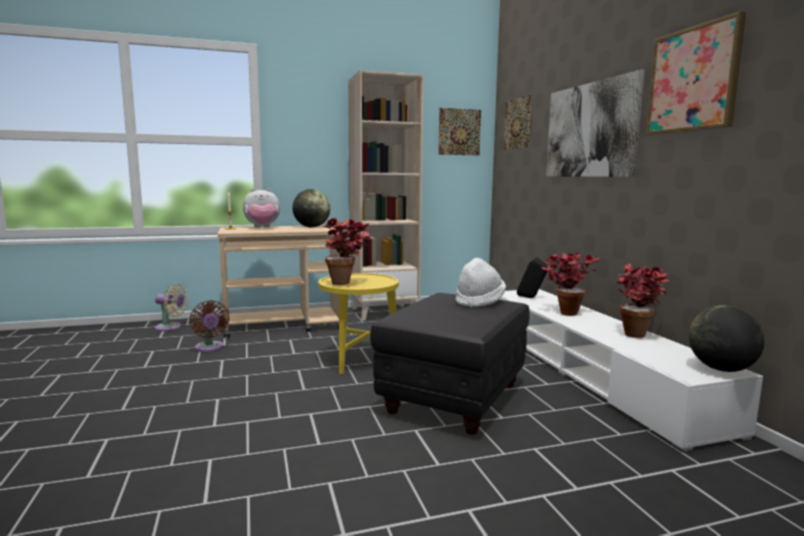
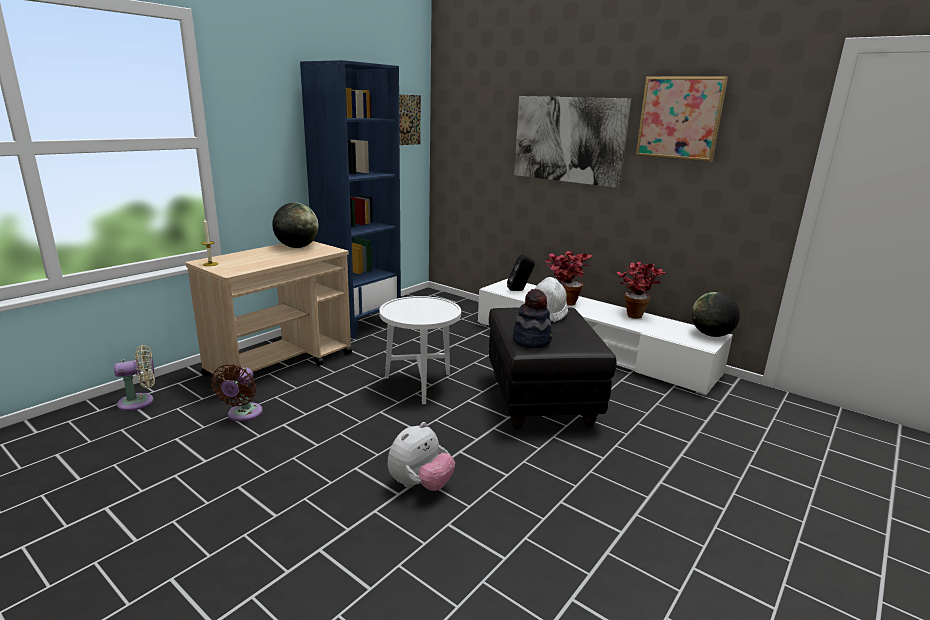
camera: 35 degrees left, 10 degrees up
brown fan [189,300,230,352] -> brown fan turned 75 degrees clockwise [211,364,263,421]
plush toy [243,189,280,227] -> plush toy moved to [388,422,455,491]
yellow side table [318,273,399,374] -> white side table [379,296,461,404]
potted plant [320,217,370,285] -> none
beige bookcase [348,70,424,321] -> blue bookcase [300,60,401,338]
picture [504,95,531,149] -> none
none -> hat [513,289,552,348]

